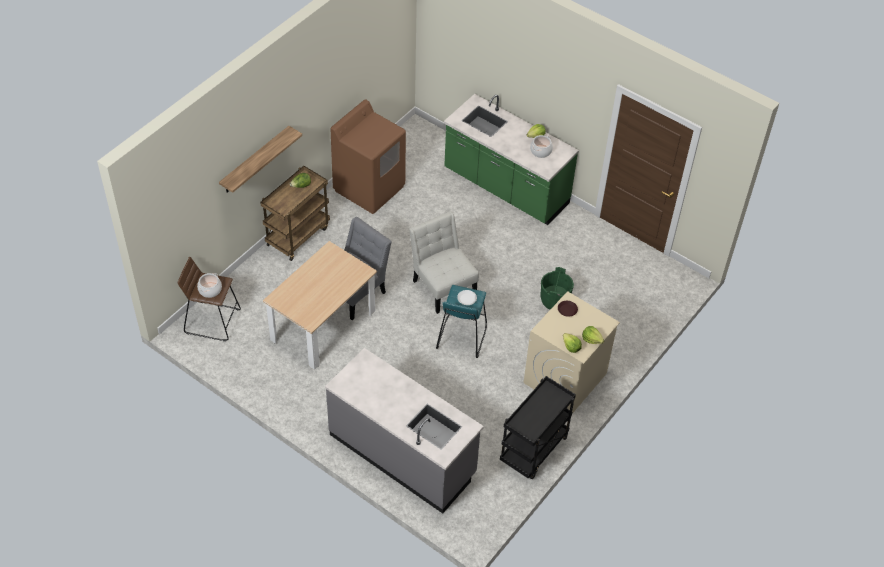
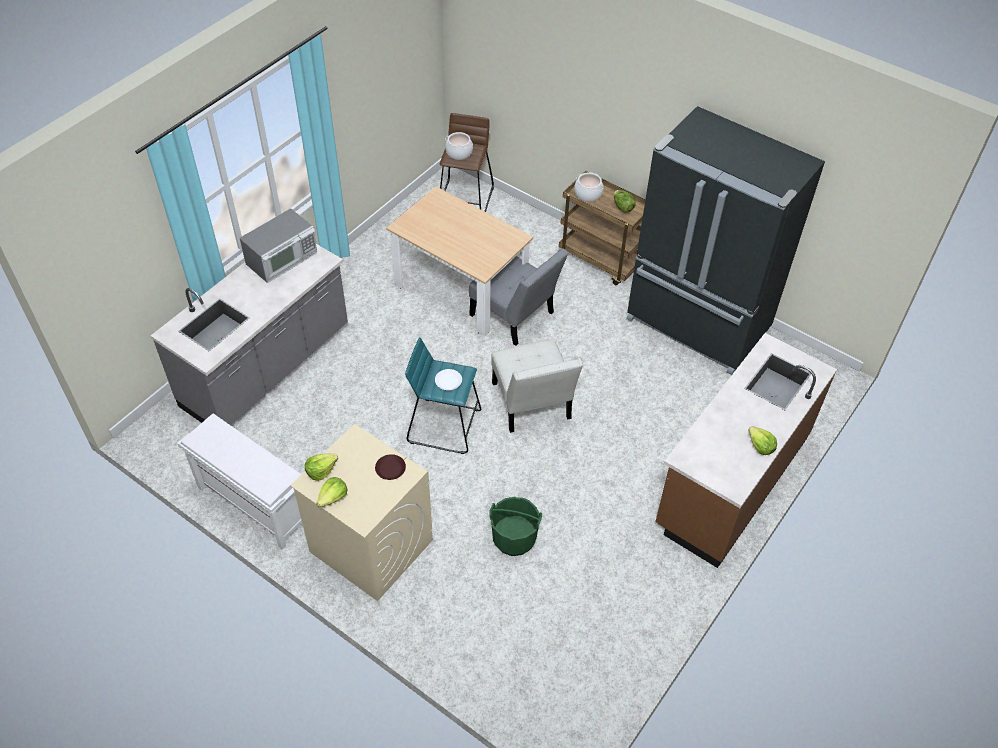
camera: 90 degrees right, 0 degrees up
shelf [219,126,302,193] -> none
brown washing machine [331,99,406,214] -> black fridge [626,106,825,375]
white chair [409,211,479,314] -> white chair turned 105 degrees clockwise [491,339,583,433]
green counter [444,94,579,225] -> brown counter [655,333,837,568]
black cart [500,376,576,479] -> white bench [177,413,302,550]
cooking pot [530,135,553,158] -> cooking pot moved to [574,172,604,202]
none -> microwave [240,208,318,283]

